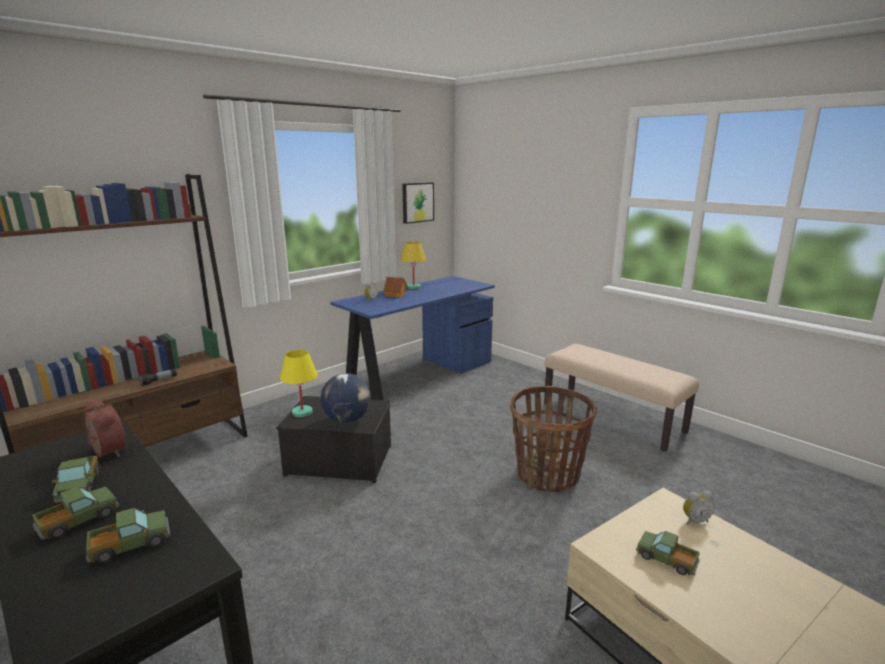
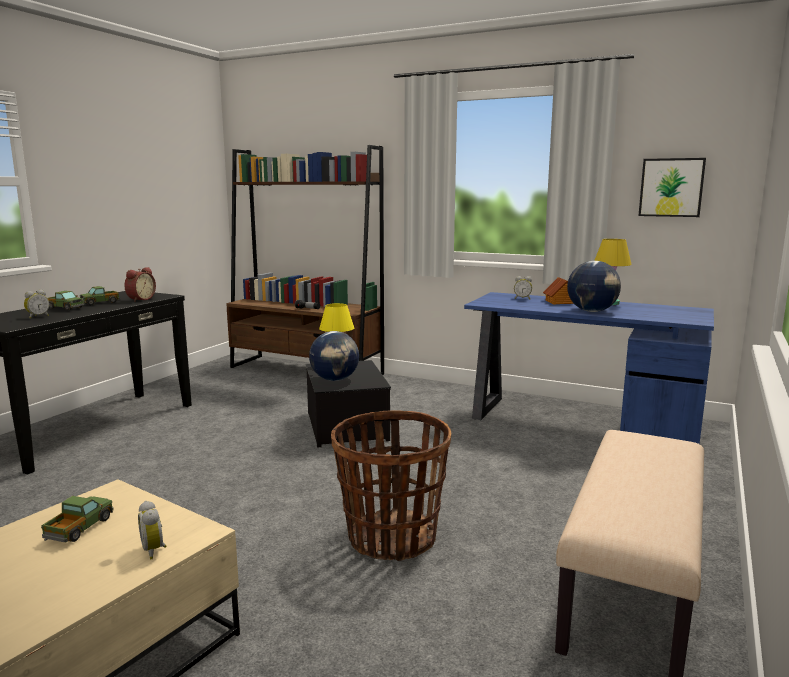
camera: 70 degrees right, 5 degrees down
toy truck [86,508,170,563] -> alarm clock [24,289,49,319]
none -> globe [567,261,621,312]

